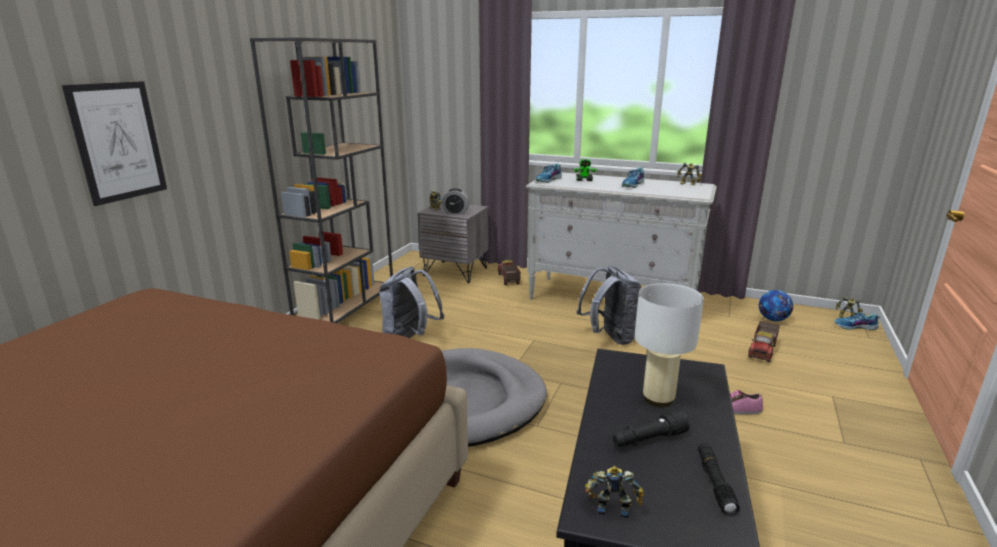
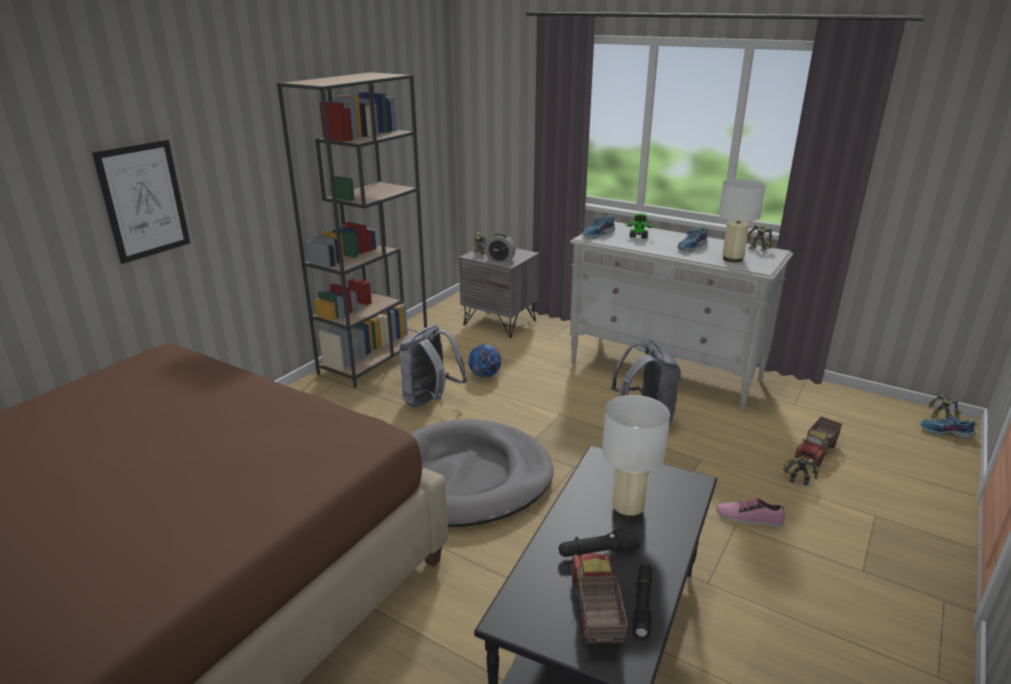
camera: 10 degrees right, 5 degrees up
toy truck [498,260,521,285] -> toy truck moved to [571,553,628,644]
toy robot [585,466,644,518] -> toy robot moved to [783,456,819,485]
football [759,290,793,321] -> football moved to [468,344,501,377]
none -> white table lamp [719,179,766,263]

